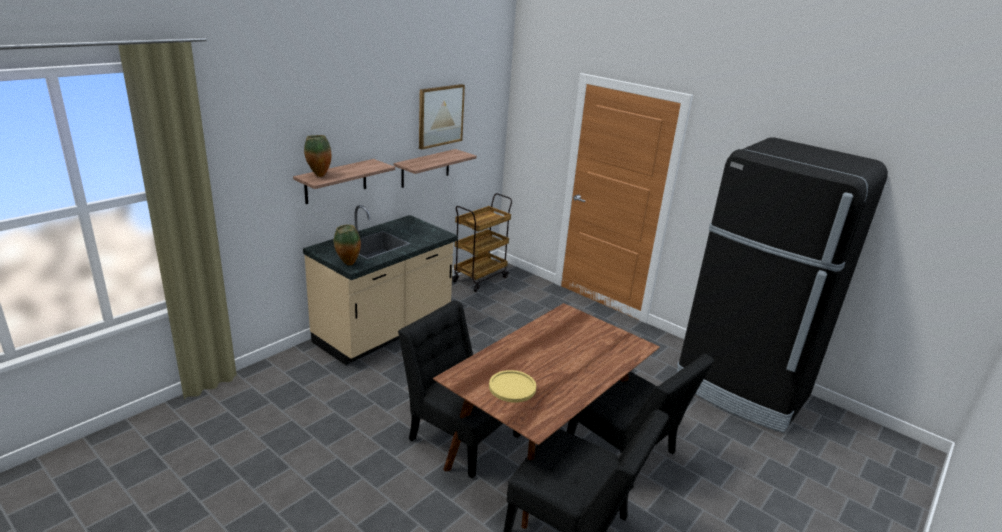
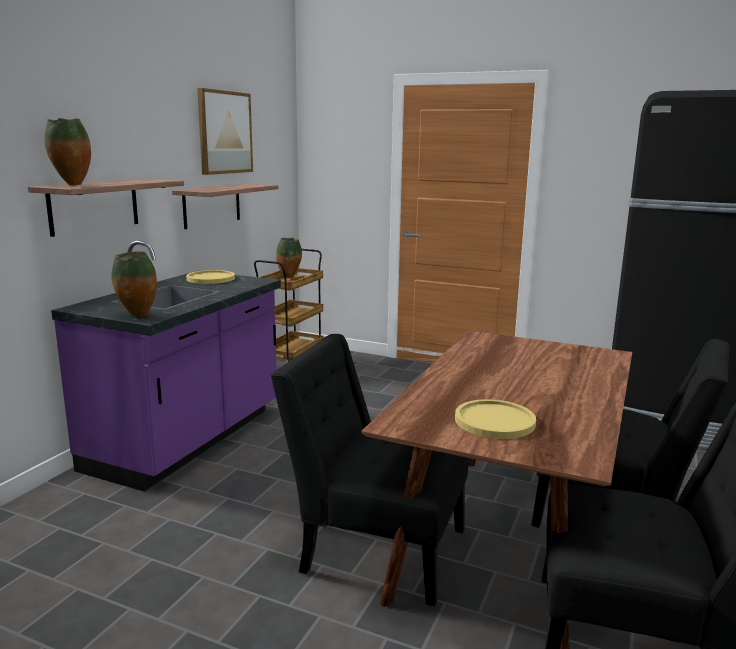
camera: 15 degrees left, 10 degrees down
beige counter [303,205,458,365] -> purple counter [51,240,281,491]
none -> yellow plate [186,270,235,284]
none -> vase [276,237,302,278]

